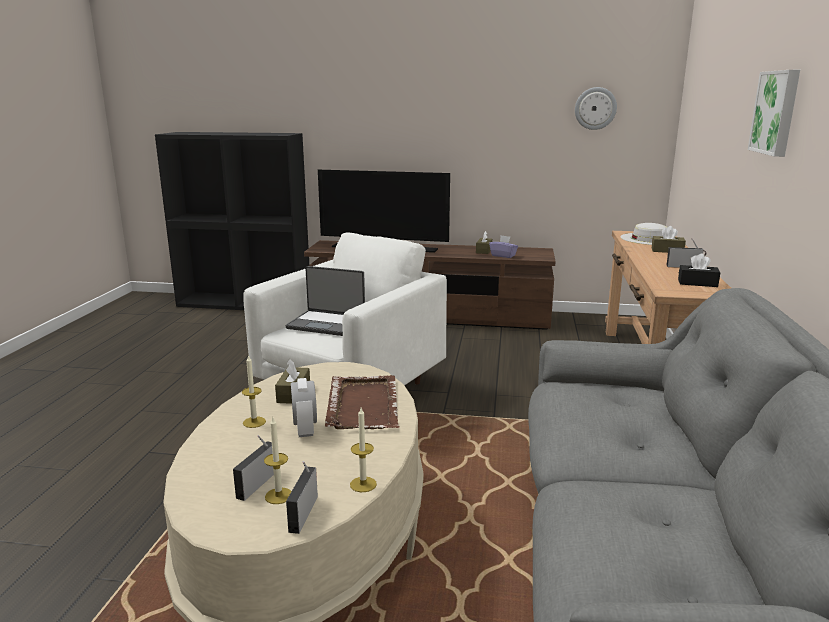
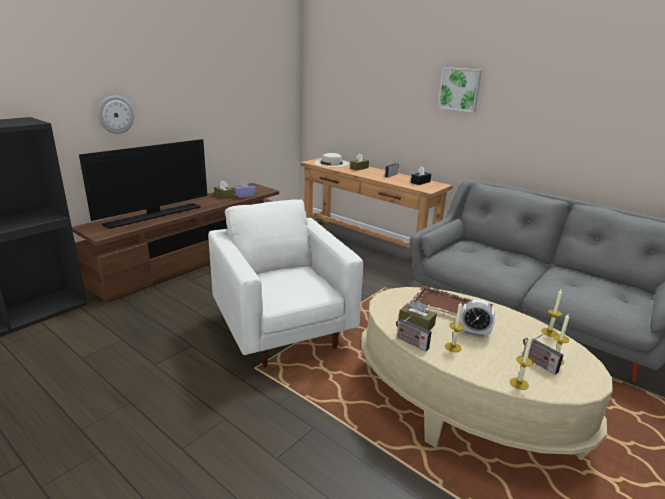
camera: 60 degrees left, 5 degrees up
laptop [286,266,365,336] -> none
radio [286,461,318,534] -> radio moved to [396,315,432,351]
wall clock [575,87,617,130] -> wall clock moved to [98,96,134,134]
none -> candle [510,335,533,390]

